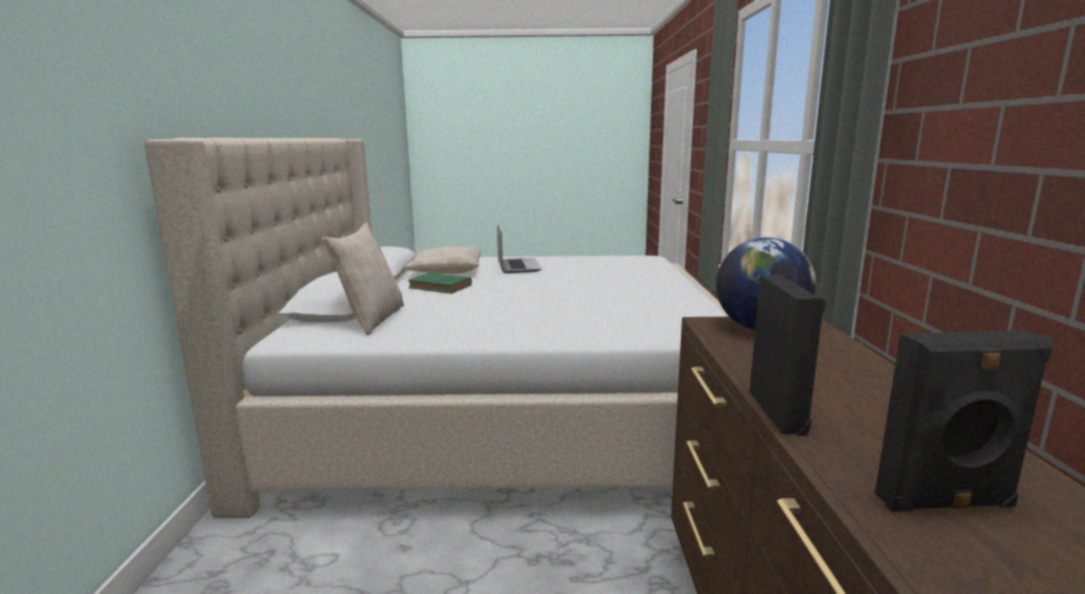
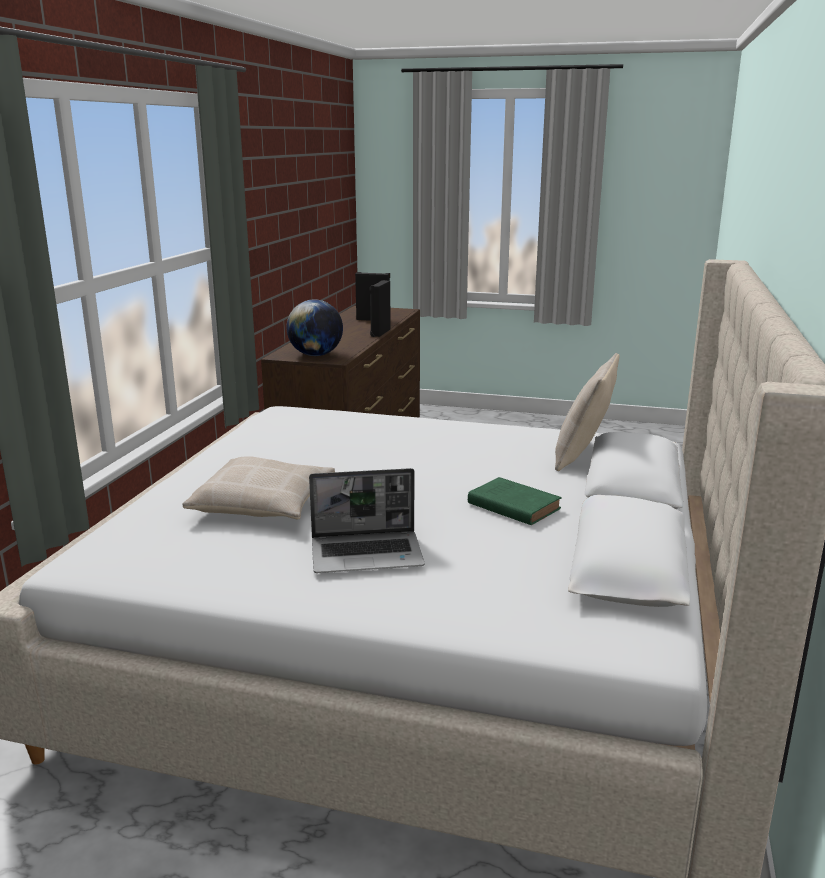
camera: 165 degrees left, 5 degrees up
beige pillow [404,246,481,274] -> beige pillow moved to [182,456,335,519]
laptop [497,224,542,273] -> laptop turned 105 degrees counterclockwise [309,468,425,573]

